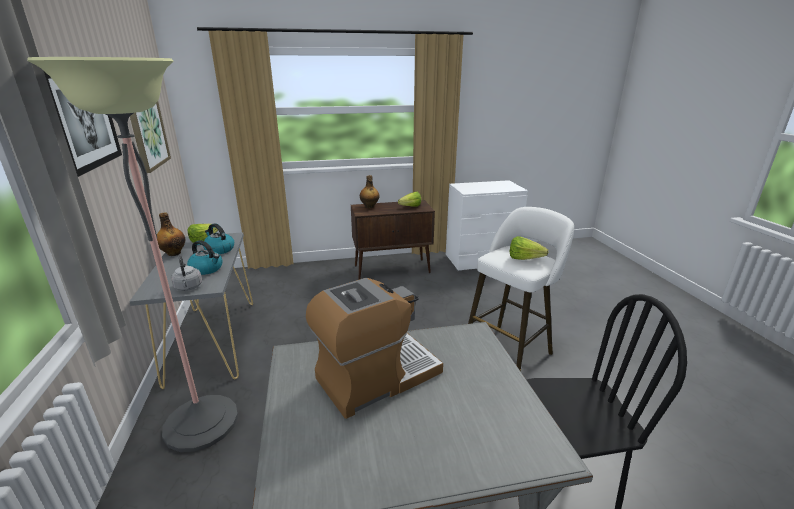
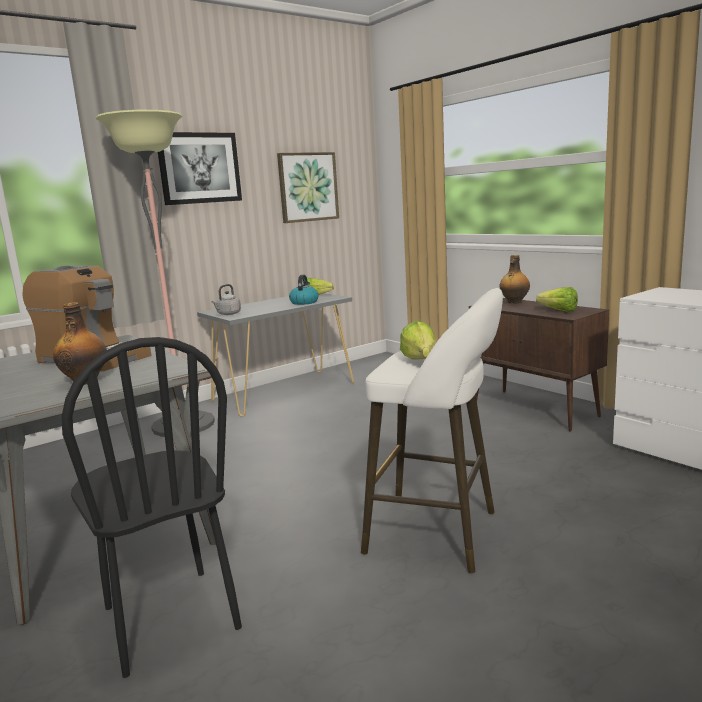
camera: 65 degrees right, 10 degrees down
bottle [157,212,185,256] -> bottle moved to [53,302,107,385]
kettle [187,240,223,275] -> none

